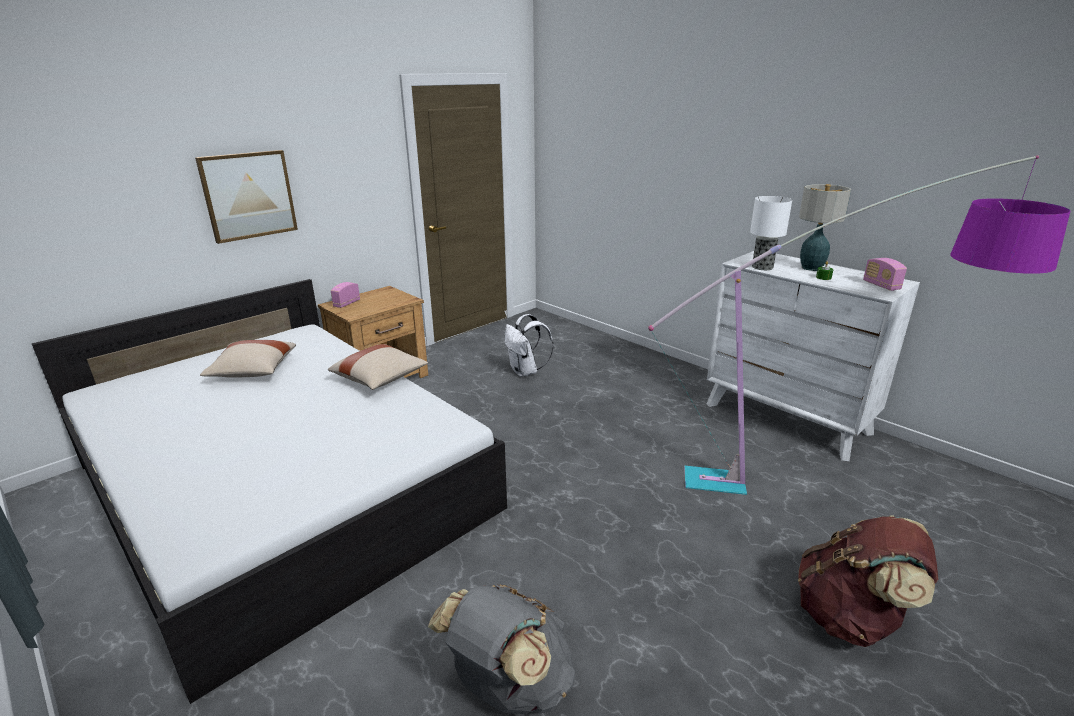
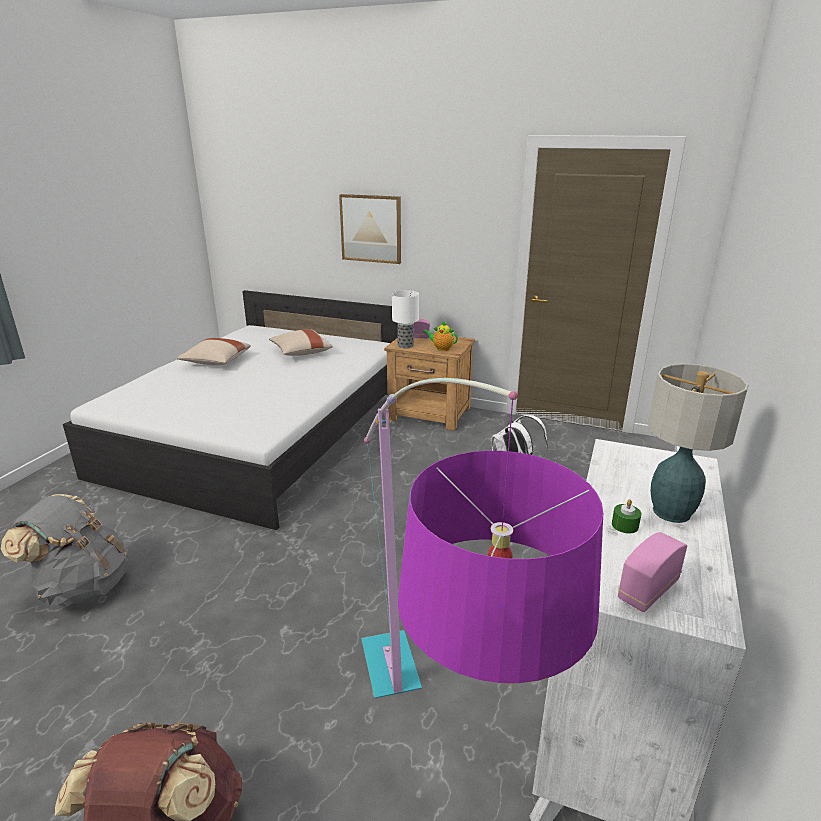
camera: 65 degrees right, 0 degrees up
beige pillow [328,344,428,390] -> beige pillow moved to [177,338,251,365]
table lamp [750,196,792,270] -> table lamp moved to [392,290,419,349]
none -> teapot [423,321,458,351]

